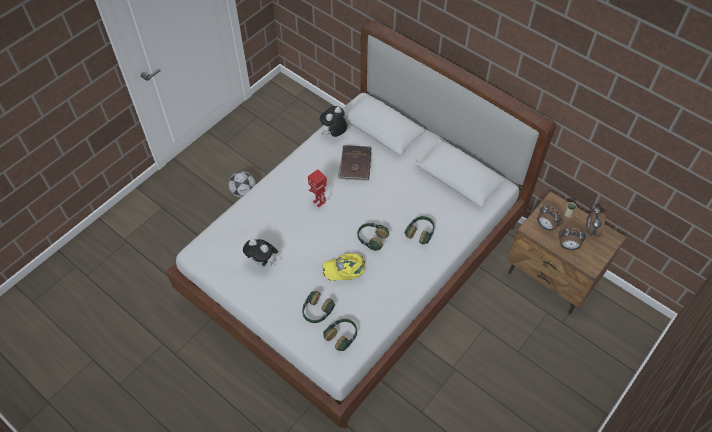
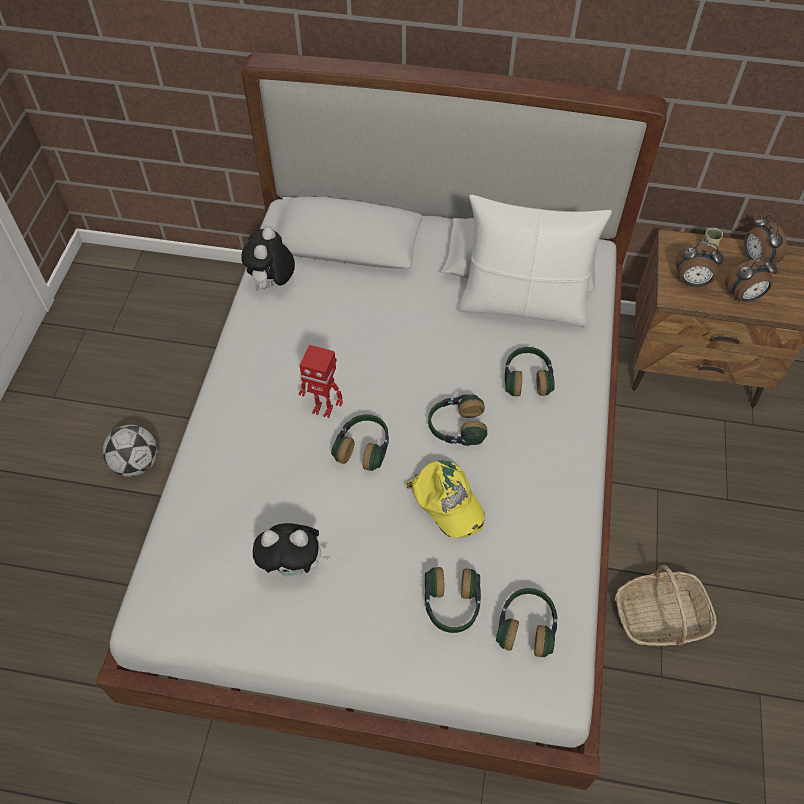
camera: 30 degrees left, 0 degrees up
yellow cap [322,253,365,281] -> yellow cap turned 90 degrees counterclockwise [405,460,485,538]
brown book [338,145,371,180] -> none
none -> headphones [331,414,389,471]
none -> white pillow [457,195,612,327]
none -> basket [615,565,717,646]

